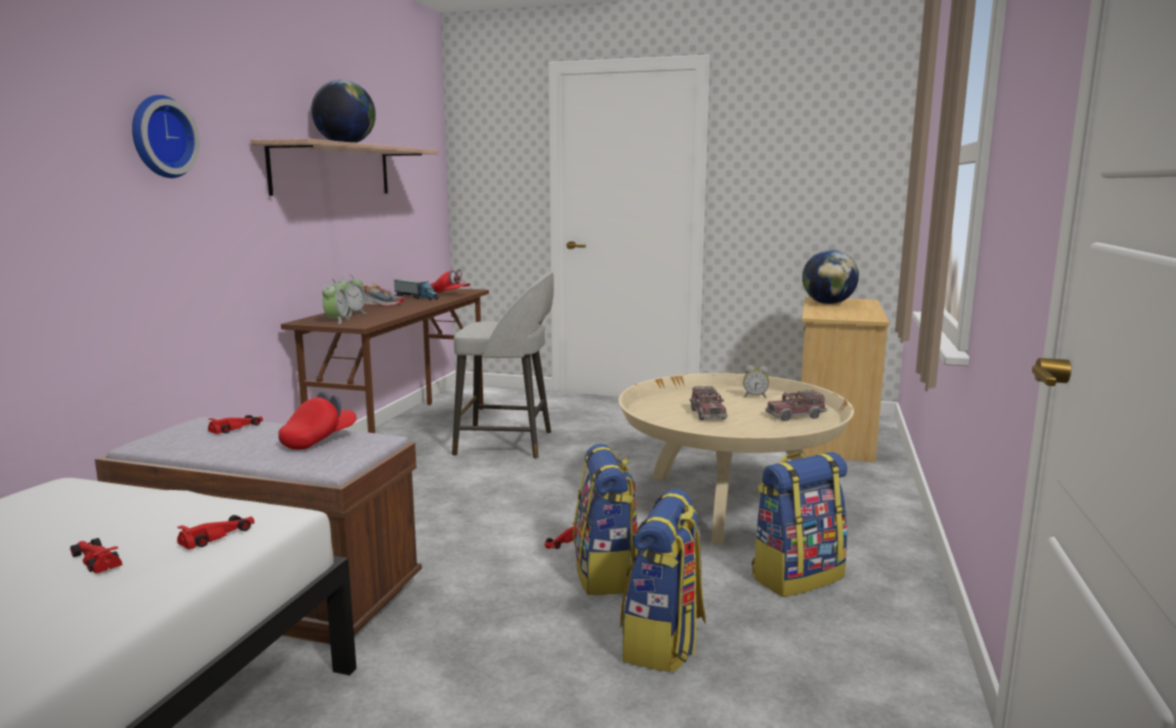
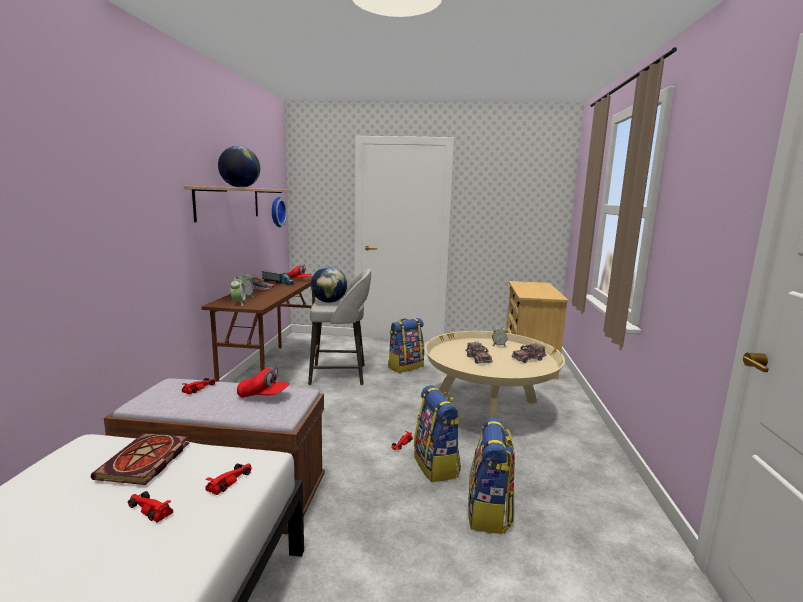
camera: 10 degrees left, 0 degrees up
wall clock [132,95,200,178] -> wall clock moved to [272,197,287,227]
red cap [278,391,357,450] -> red cap turned 75 degrees clockwise [237,366,290,398]
backpack [752,452,847,597] -> backpack moved to [388,318,424,373]
globe [802,250,859,304] -> globe moved to [311,267,347,303]
none -> book [91,433,190,485]

